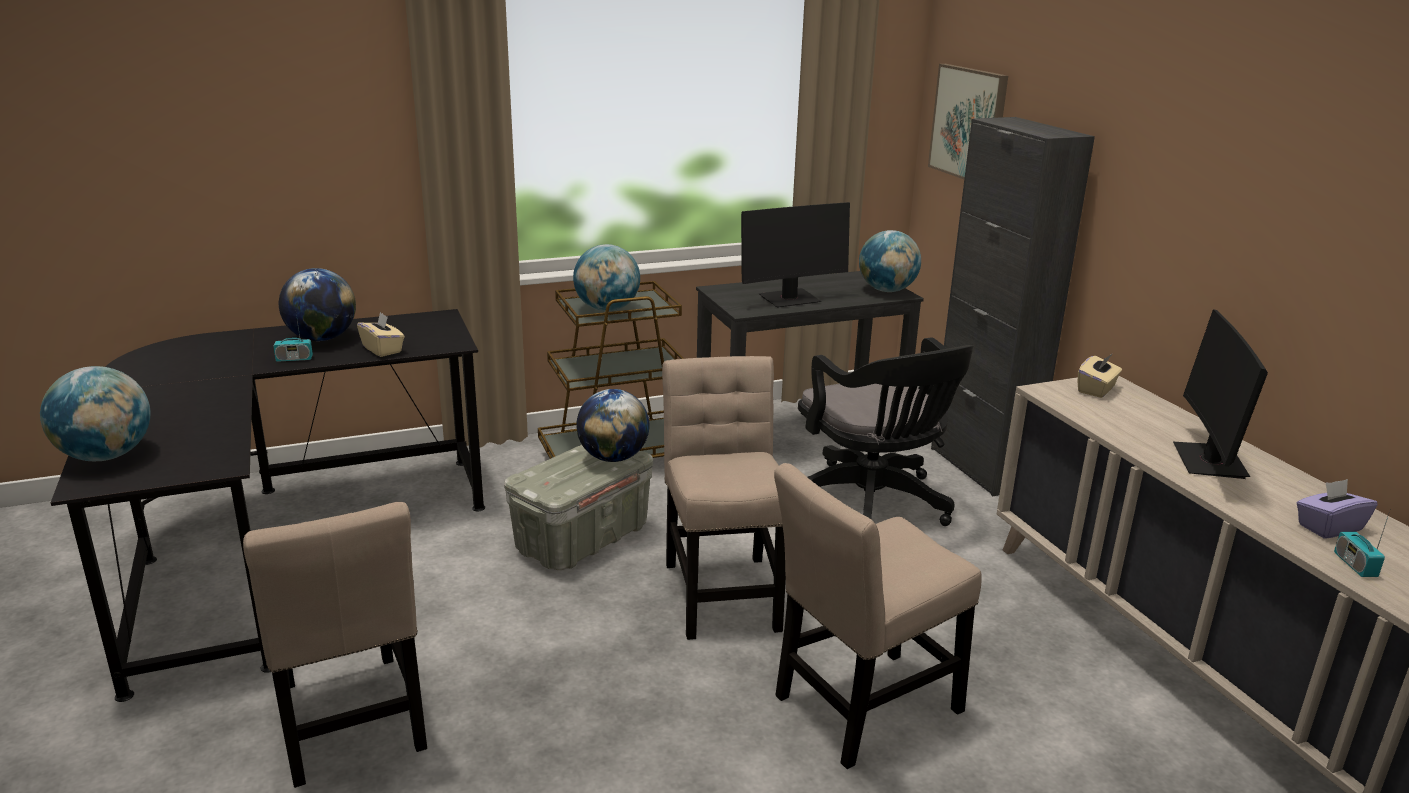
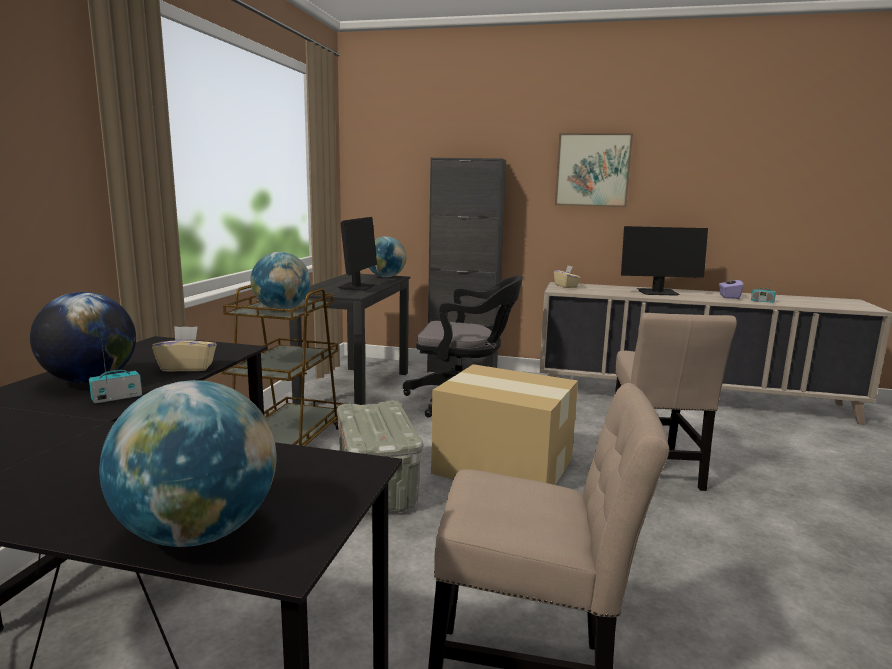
camera: 55 degrees left, 10 degrees down
radio [273,314,313,362] -> radio turned 150 degrees counterclockwise [89,338,142,403]
globe [576,389,650,462] -> none
beige chair [662,356,786,640] -> cardboard box [431,364,578,485]
picture [928,64,1008,179] -> picture moved to [555,133,633,207]
monitor [1173,309,1268,479] -> monitor turned 45 degrees counterclockwise [621,226,708,296]

